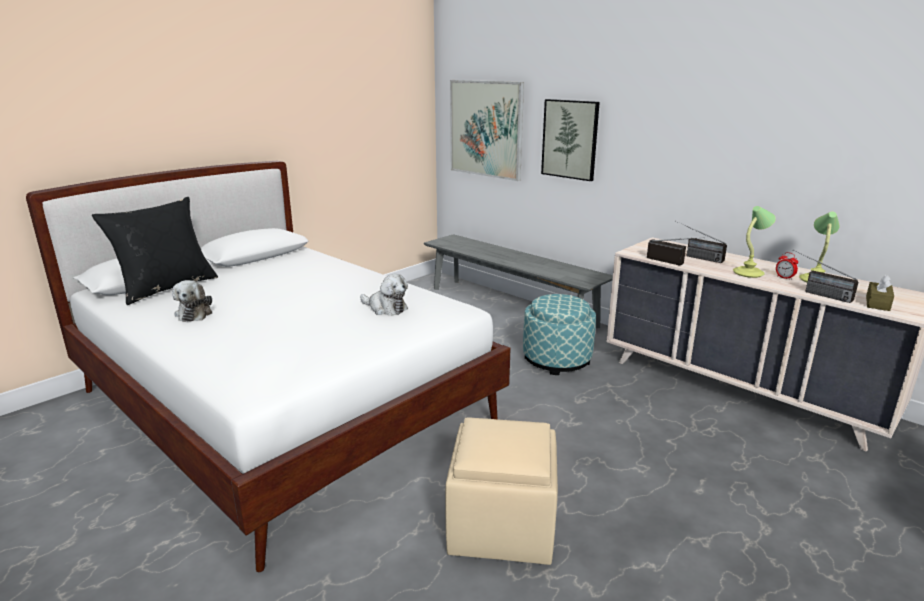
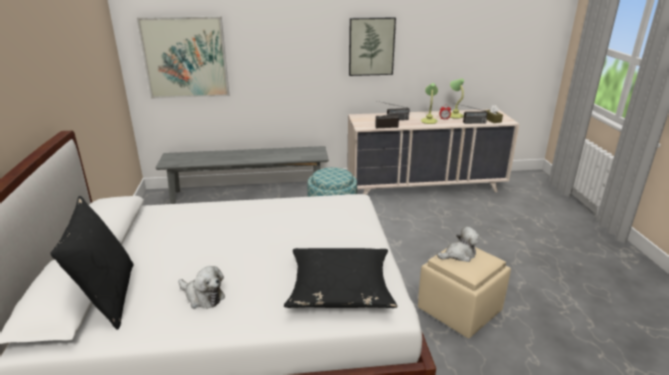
camera: 50 degrees left, 5 degrees up
plush toy [360,274,408,316] -> plush toy moved to [437,226,479,262]
picture [541,99,600,181] -> picture moved to [349,17,396,76]
none -> black pillow [284,248,397,308]

